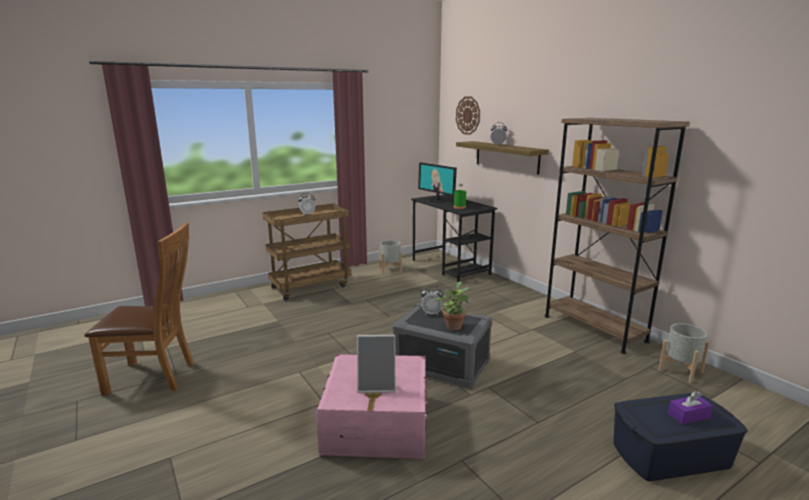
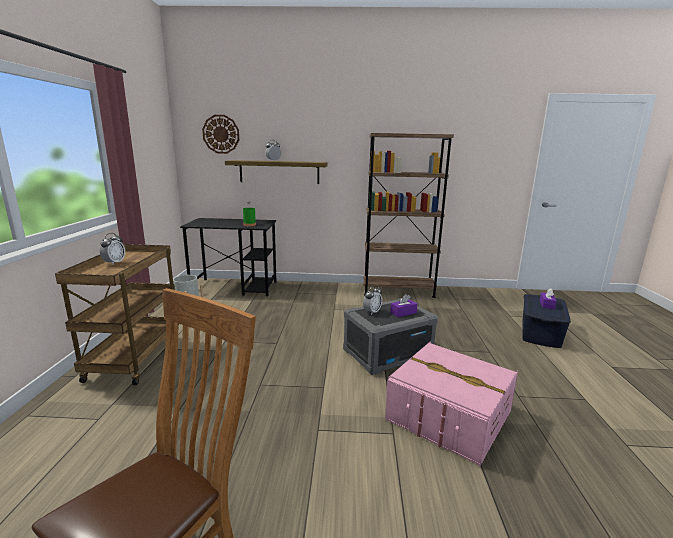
camera: 55 degrees left, 0 degrees up
picture frame [357,335,396,393] -> none
monitor [418,162,457,202] -> none
potted plant [434,282,470,330] -> purple tissue box [390,294,418,317]
grey planter [658,323,710,383] -> none

